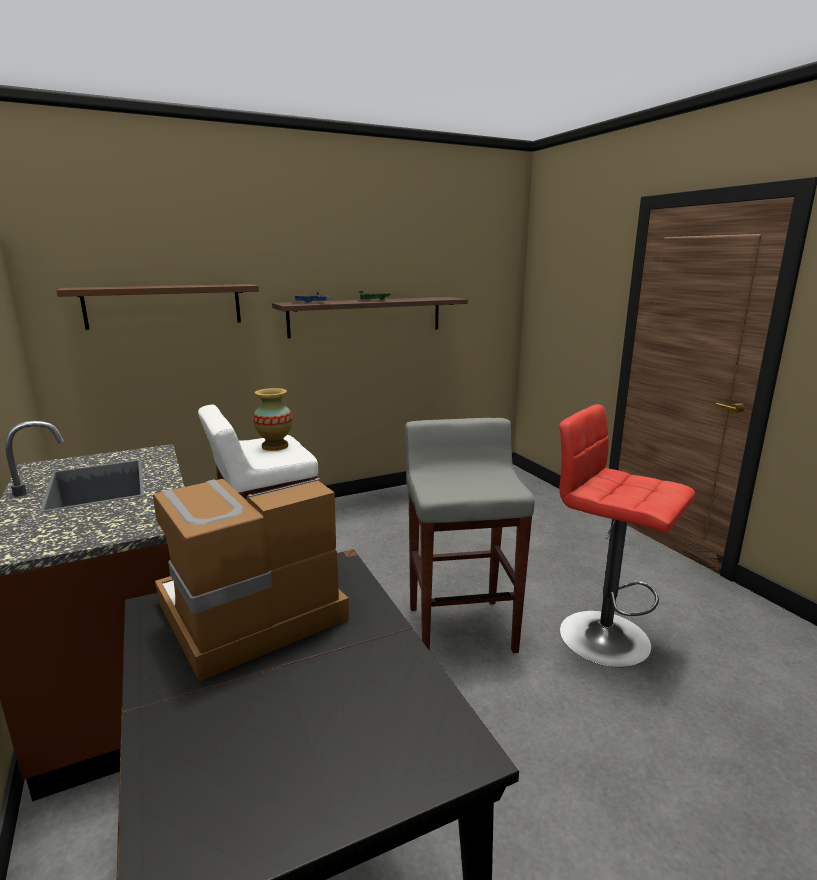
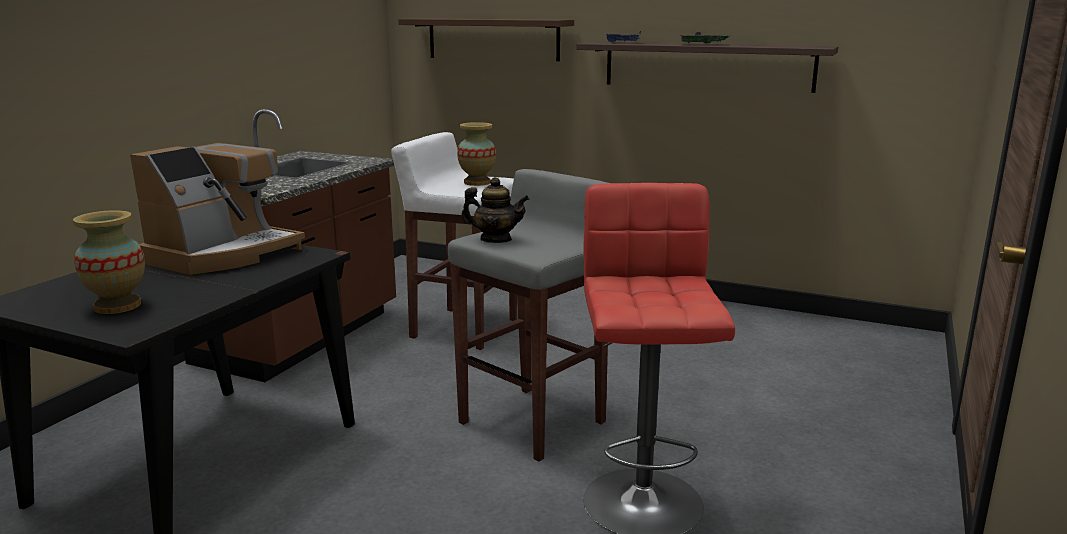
camera: 50 degrees right, 0 degrees up
coffee machine [153,478,349,681] -> coffee machine turned 105 degrees clockwise [130,143,305,275]
none -> vase [73,210,145,314]
none -> teapot [461,177,529,243]

